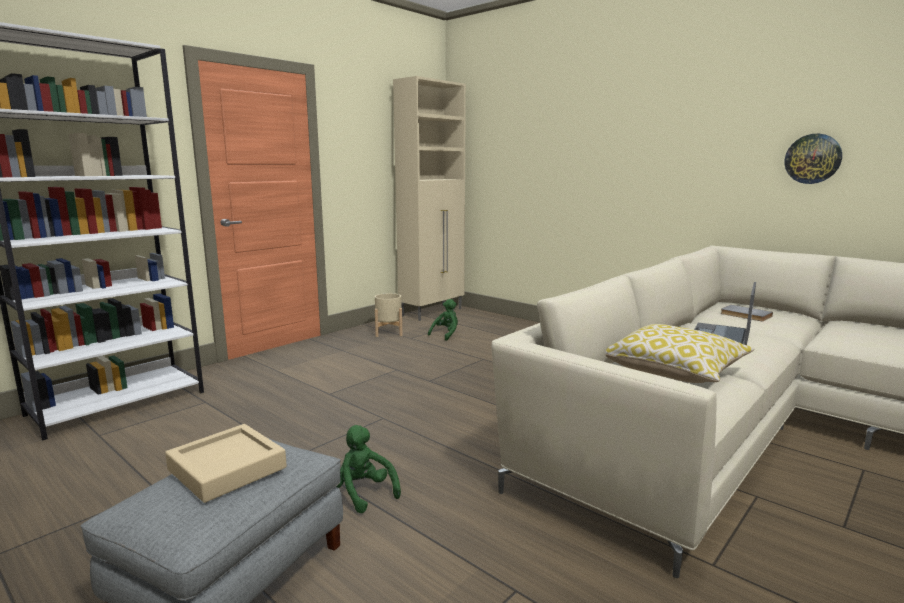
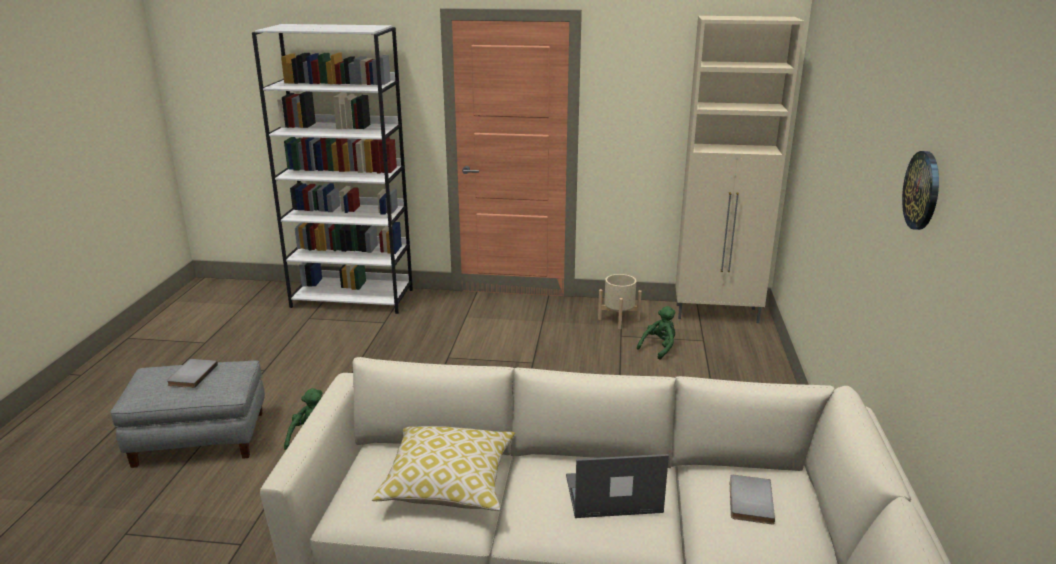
camera: 55 degrees right, 10 degrees up
beige tray [165,424,287,503] -> grey book [167,359,218,388]
green plush toy [428,299,458,341] -> green plush toy turned 45 degrees counterclockwise [637,306,676,360]
wall clock [784,134,842,184] -> wall clock moved to [902,151,939,230]

